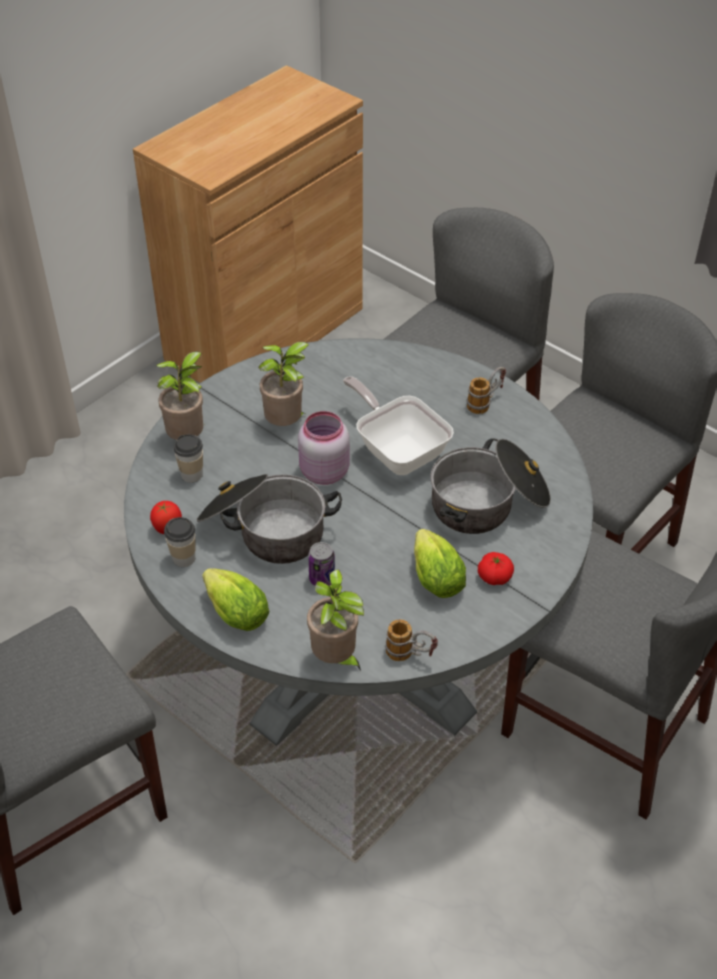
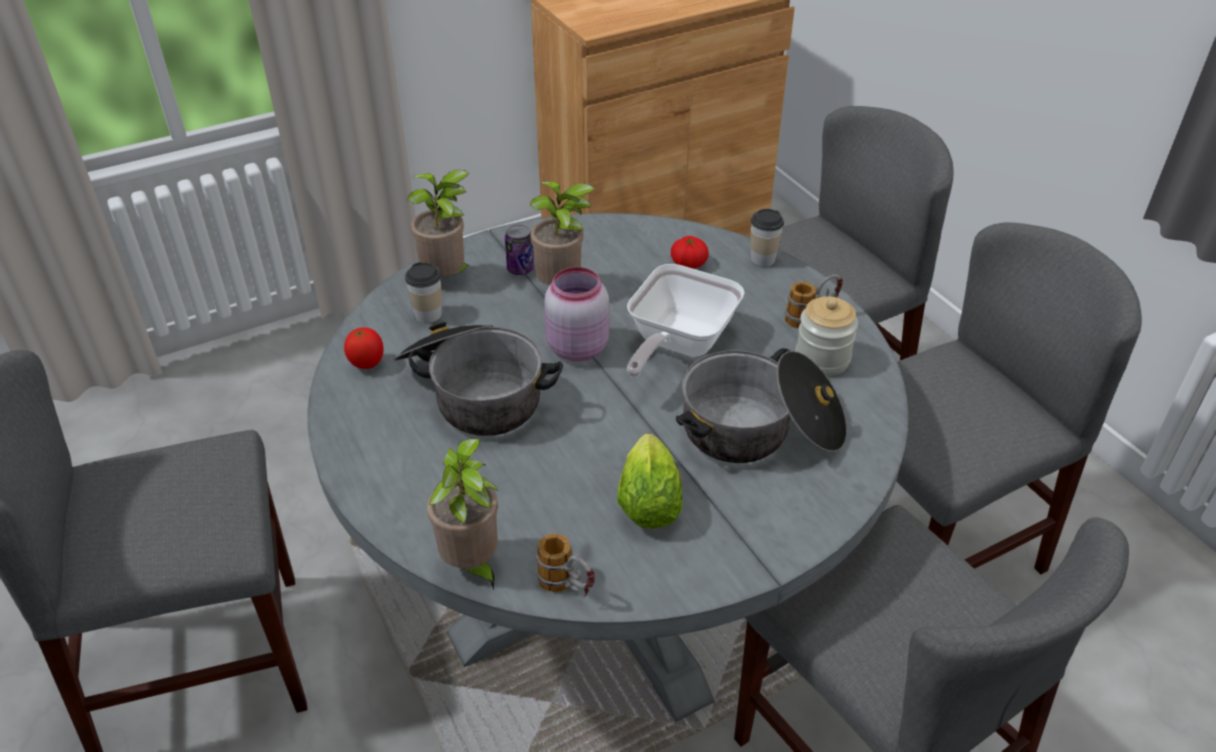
camera: 20 degrees right, 5 degrees down
cup [164,517,196,567] -> cup moved to [751,209,784,267]
lettuce [202,568,269,631] -> none
can [308,542,335,586] -> can moved to [505,224,534,275]
frying pan [343,376,454,475] -> frying pan turned 135 degrees counterclockwise [627,264,745,377]
tomato [478,552,514,585] -> tomato moved to [671,236,709,269]
none -> jar [795,297,858,376]

